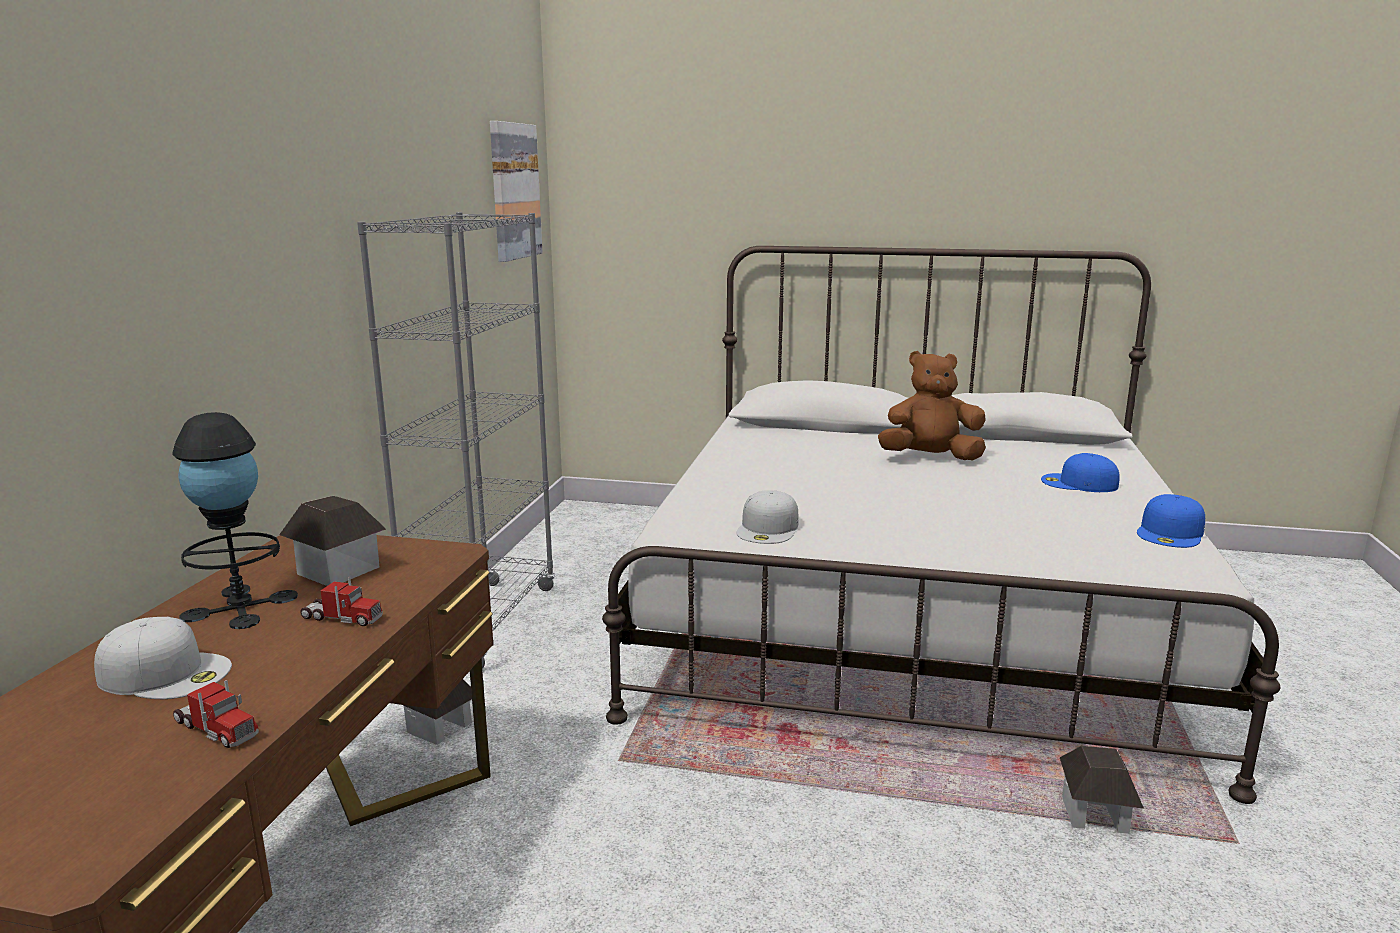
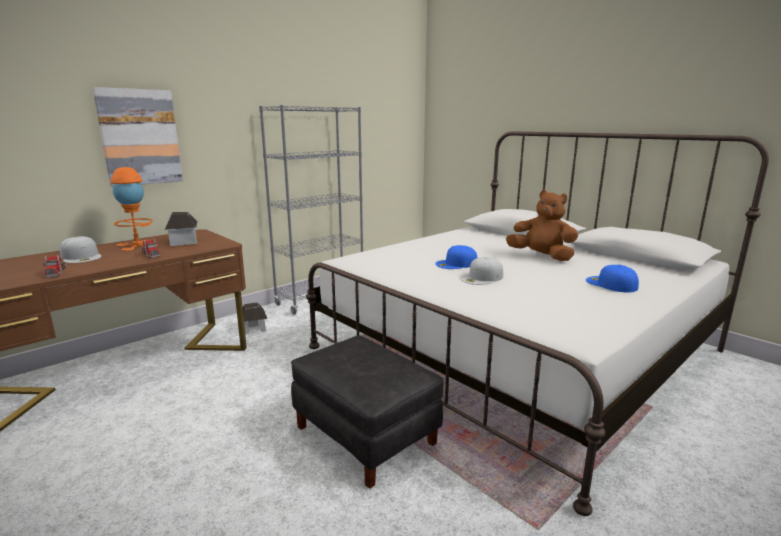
camera: 35 degrees right, 0 degrees up
black table lamp [172,412,298,629] -> orange table lamp [110,167,157,251]
picture [490,121,543,262] -> picture moved to [93,87,183,187]
white cap [736,490,799,544] -> white cap moved to [460,257,503,285]
toy house [1060,746,1144,834] -> none
blue cap [1137,494,1205,548] -> blue cap moved to [435,245,478,269]
none -> black ottoman [291,335,444,489]

